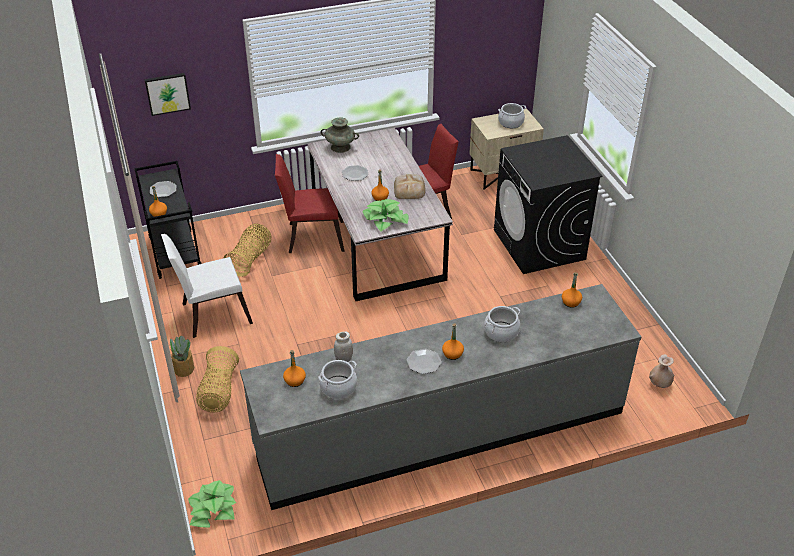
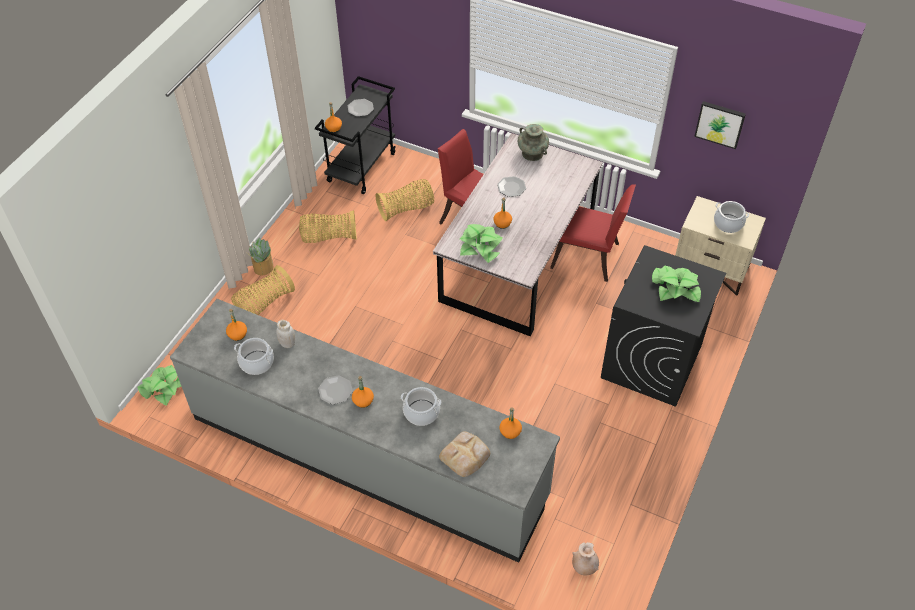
camera: 45 degrees right, 10 degrees up
picture [144,73,191,116] -> picture moved to [694,101,746,149]
white chair [161,234,253,338] -> basket [299,210,357,243]
bread [394,174,426,199] -> bread moved to [439,431,490,477]
none -> potted plant [652,266,701,302]

